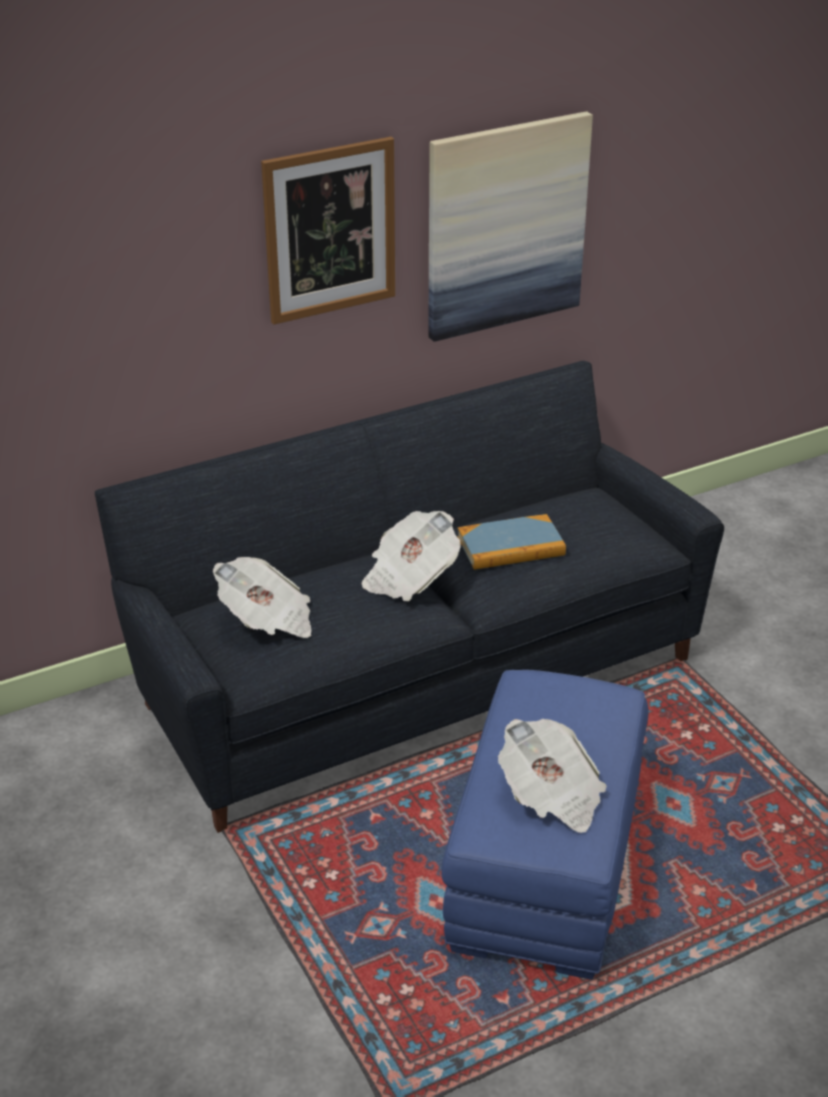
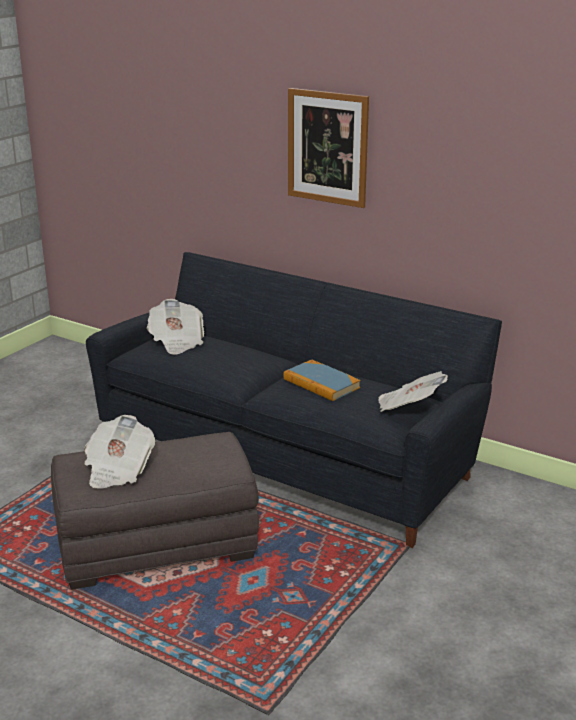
camera: 60 degrees right, 10 degrees down
newspaper [361,511,461,601] -> newspaper moved to [378,371,448,412]
picture [428,111,593,342] -> none
blue ottoman [441,670,648,980] -> grey ottoman [51,432,259,590]

